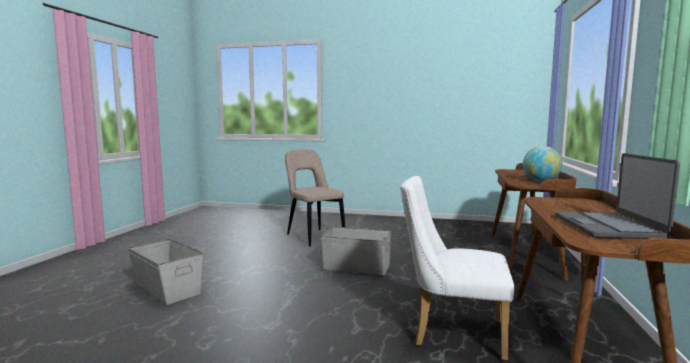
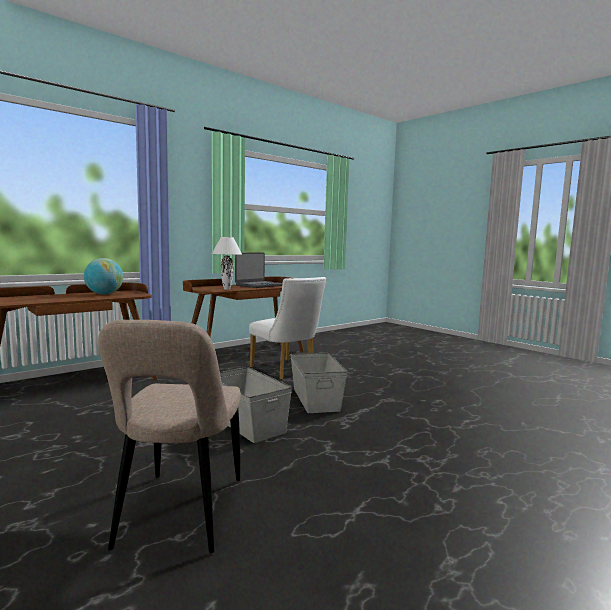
camera: 145 degrees left, 0 degrees up
grey storage box [128,239,203,305] -> grey storage box moved to [290,353,348,413]
none -> white table lamp [212,237,242,290]

